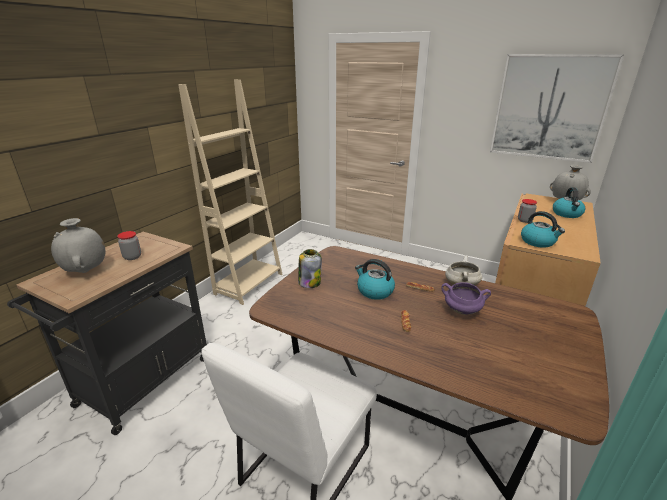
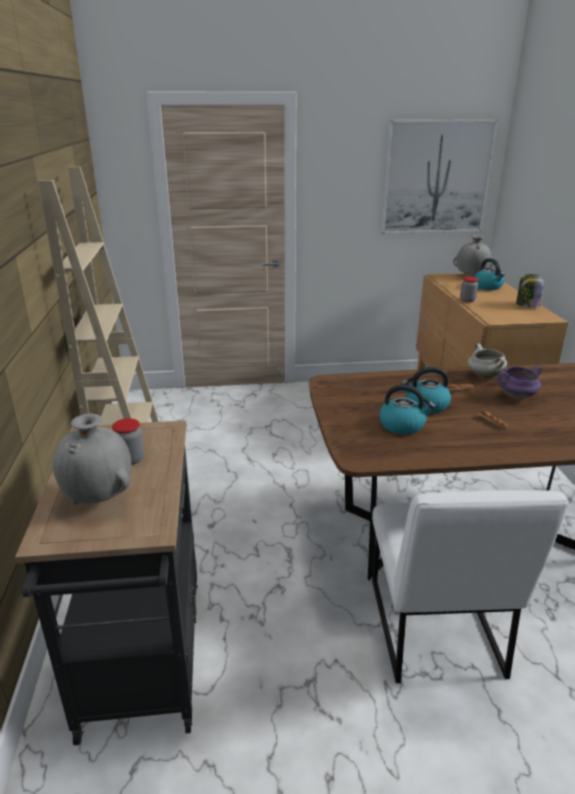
camera: 35 degrees left, 0 degrees up
jar [298,249,322,288] -> jar moved to [516,274,544,308]
kettle [521,211,565,248] -> kettle moved to [379,384,436,435]

